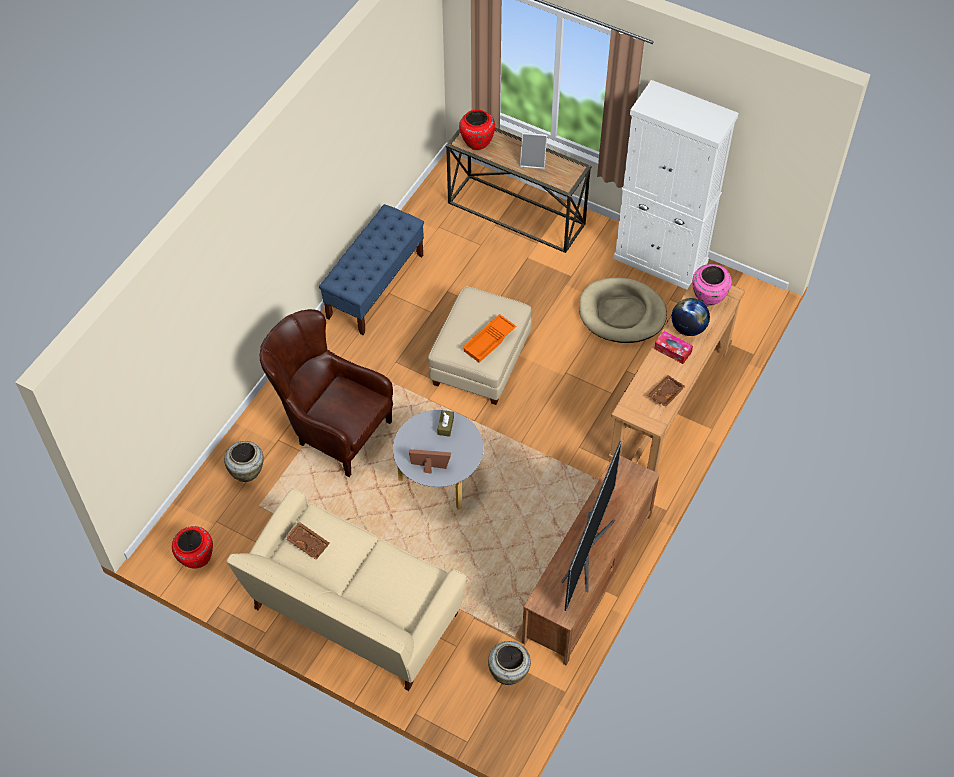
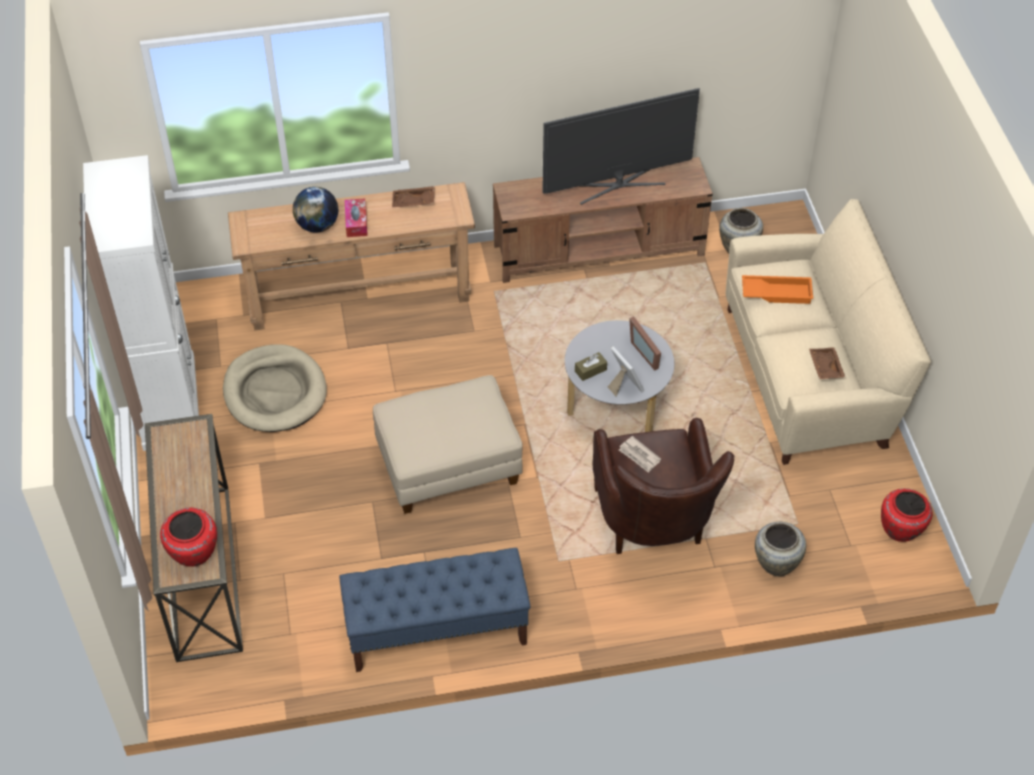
camera: 130 degrees left, 5 degrees down
orange tray [462,314,517,363] -> orange tray moved to [742,275,813,304]
picture frame [520,132,547,169] -> picture frame moved to [608,346,644,397]
pink vase [692,264,732,306] -> none
none -> newspaper [619,436,661,473]

